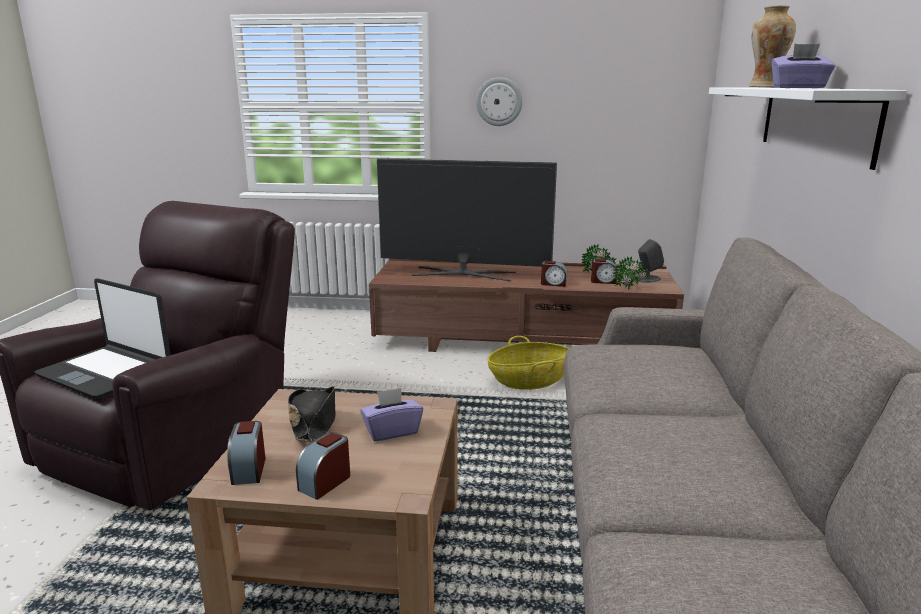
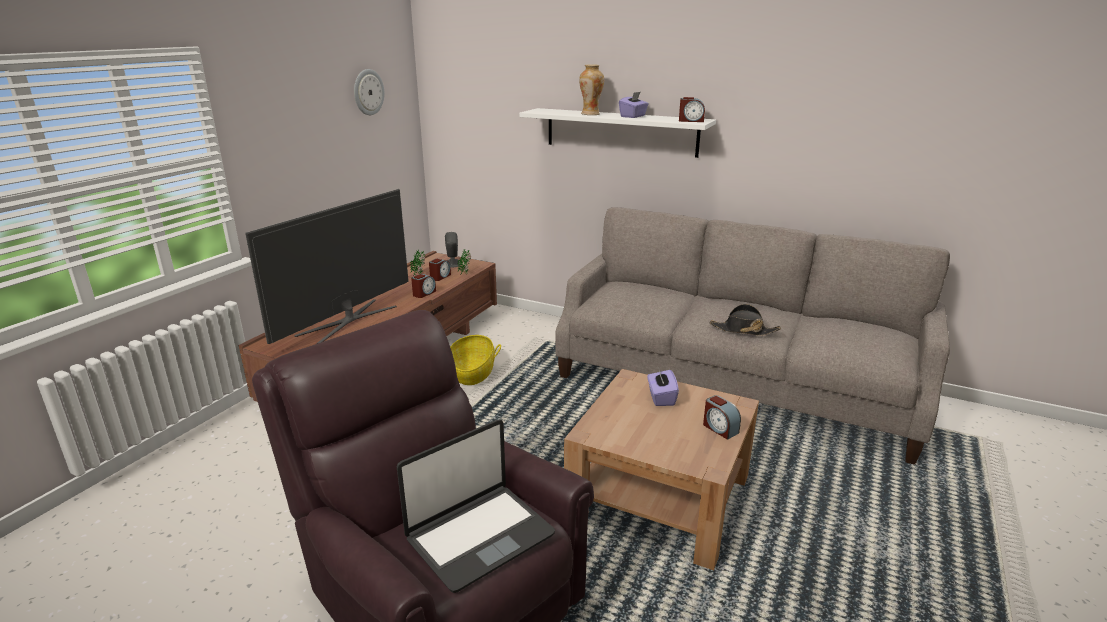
camera: 70 degrees left, 5 degrees up
alarm clock [227,421,265,485] -> alarm clock moved to [679,97,705,122]
black hat [288,386,335,442] -> black hat moved to [710,304,781,336]
wall clock [476,77,523,126] -> wall clock moved to [354,69,385,115]

